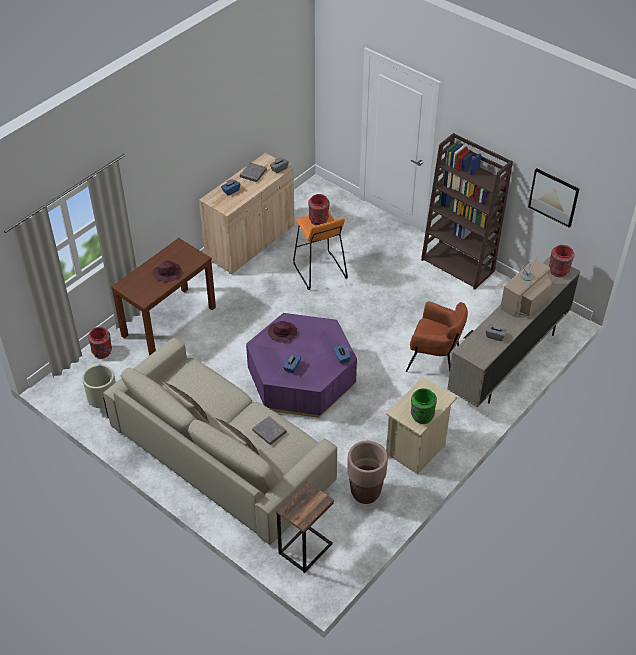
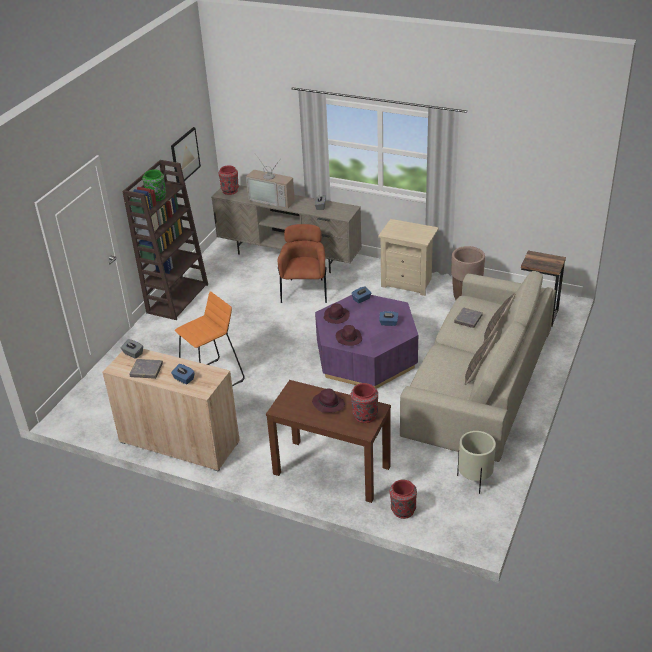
camera: 105 degrees left, 10 degrees down
red vase [308,194,330,225] -> red vase moved to [350,383,378,423]
green vase [411,388,437,424] -> green vase moved to [142,169,166,202]
none -> purple hat [324,303,350,324]

